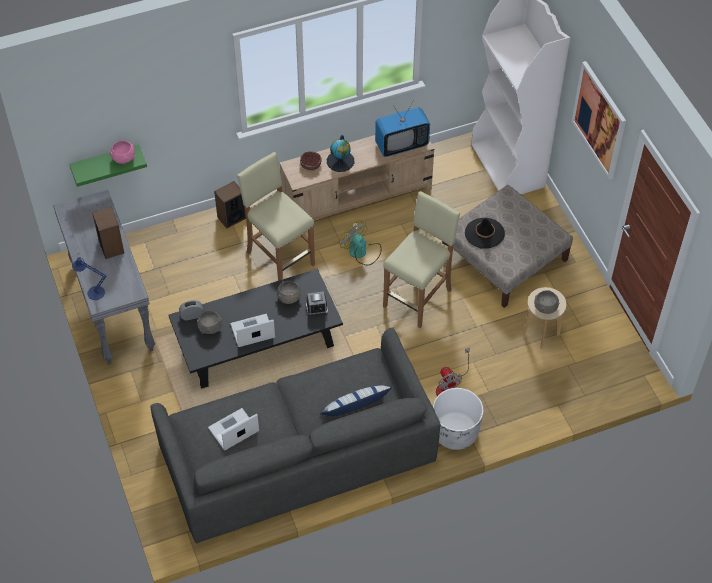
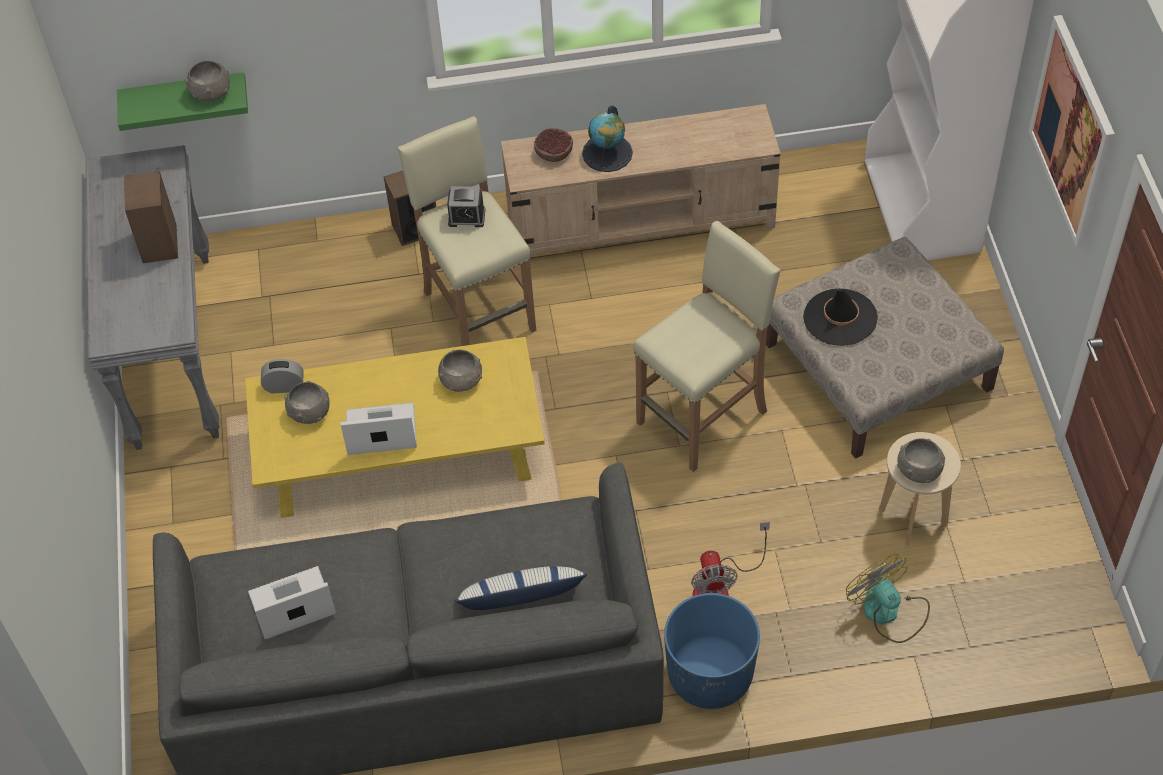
camera: 15 degrees right, 0 degrees up
blue table lamp [72,257,106,300] -> none
pink bowl [110,141,135,164] -> grey bowl [185,60,230,101]
black coffee table [168,269,343,389] -> yellow coffee table [245,337,545,518]
alarm clock [306,291,328,316] -> alarm clock moved to [447,186,485,227]
fan [339,221,382,265] -> fan moved to [846,554,930,643]
television [375,100,430,157] -> none
white planter [433,388,483,450] -> blue planter [664,593,760,709]

